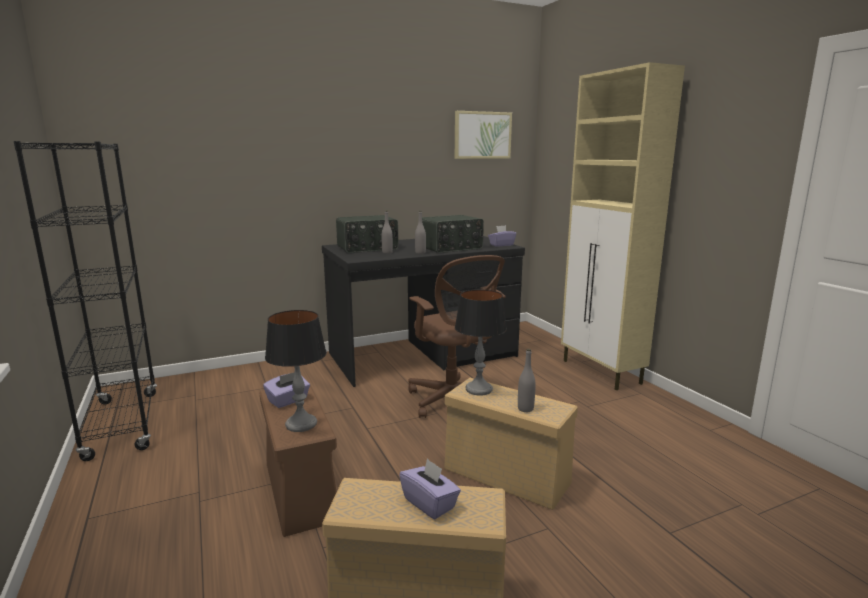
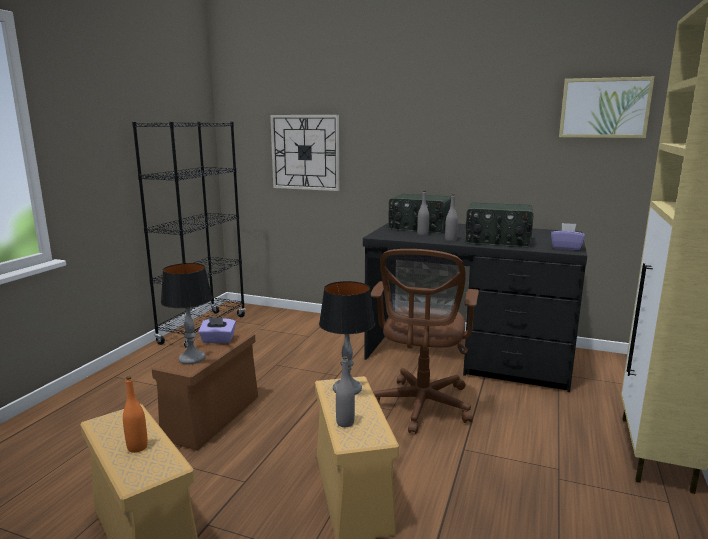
camera: 45 degrees right, 0 degrees up
purple tissue box [399,458,461,519] -> orange bottle [123,376,148,453]
none -> wall clock [270,115,339,191]

